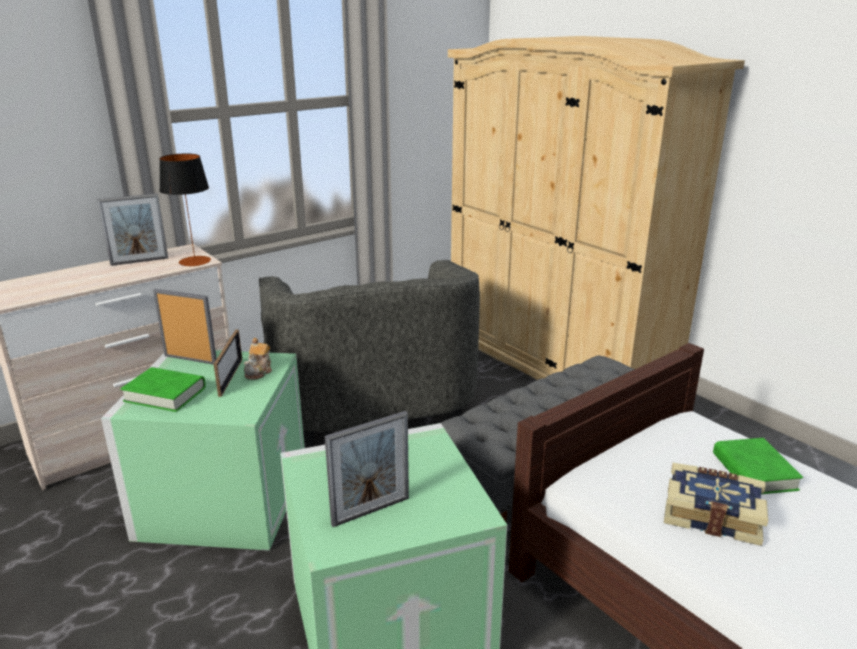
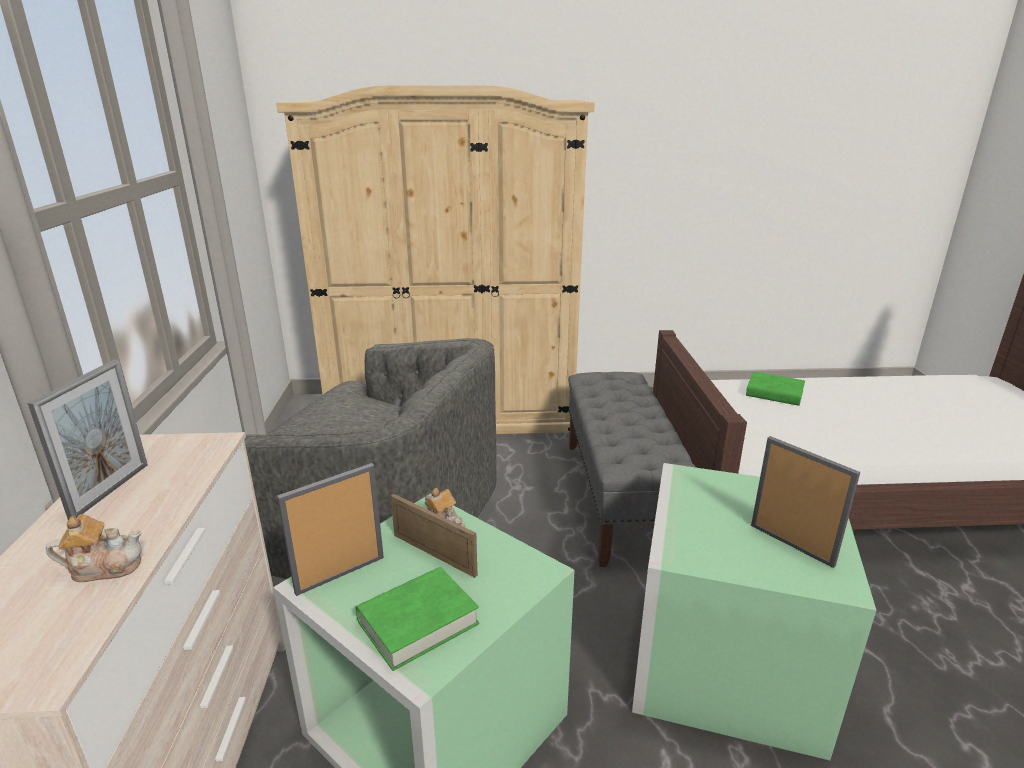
camera: 55 degrees left, 0 degrees up
table lamp [159,154,211,267] -> none
picture frame [325,411,409,527] -> picture frame turned 45 degrees counterclockwise [751,436,860,568]
book [664,463,768,546] -> none
none -> teapot [46,514,142,582]

